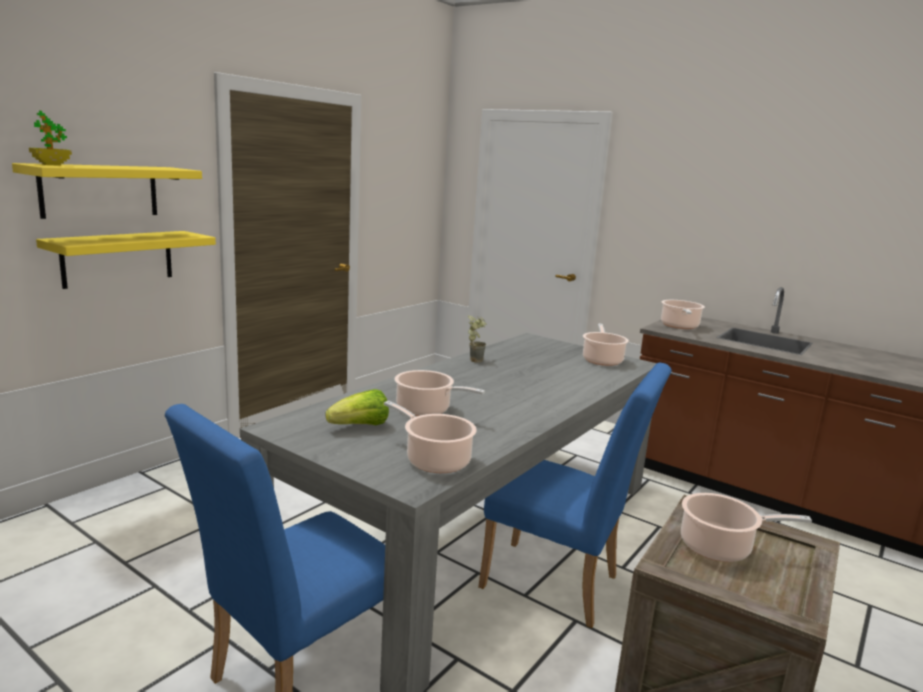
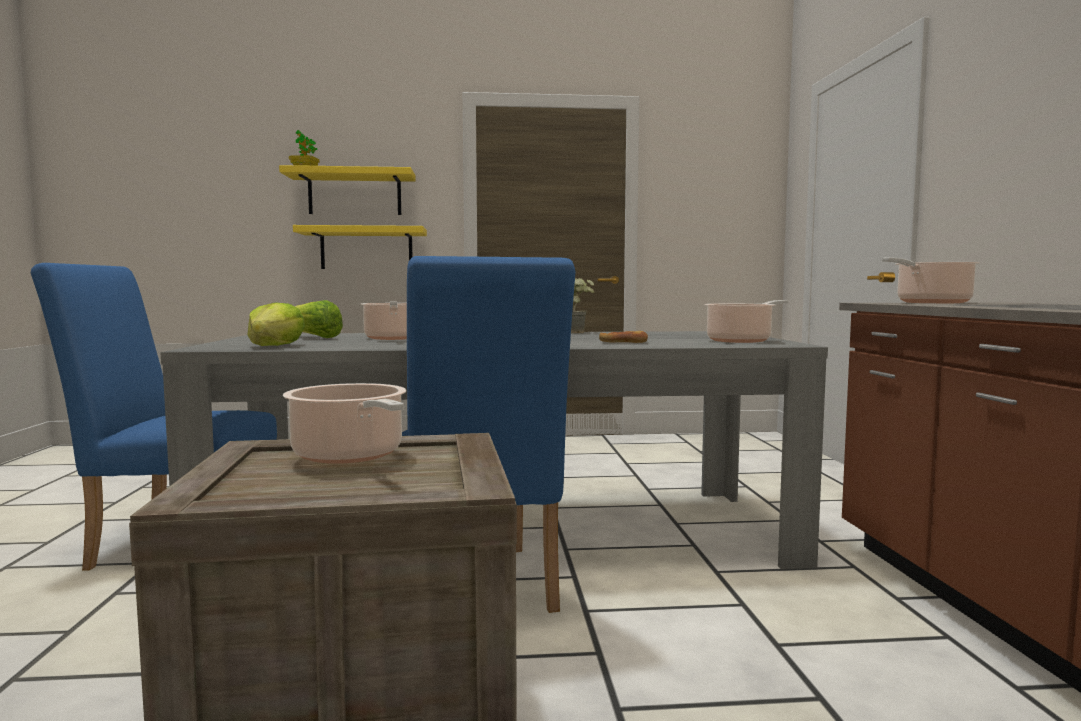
camera: 50 degrees right, 10 degrees down
cooking pot [384,401,477,473] -> lettuce [247,302,305,346]
none -> bread [599,331,648,343]

